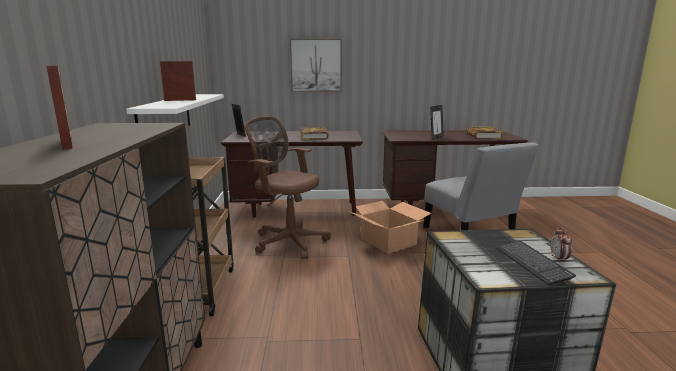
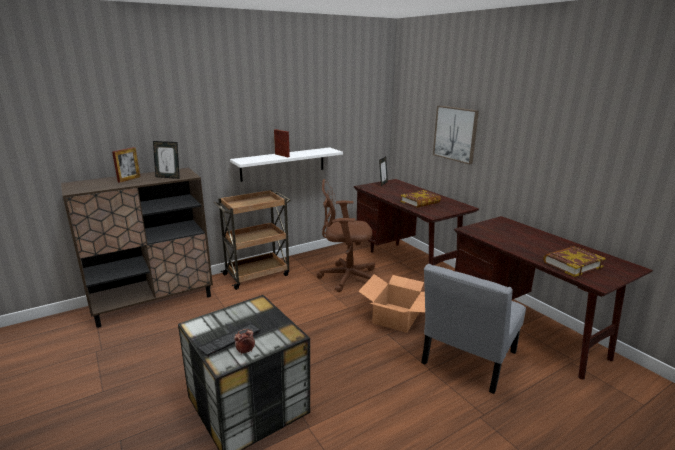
camera: 60 degrees right, 5 degrees up
brown office chair [244,116,331,259] -> brown office chair turned 90 degrees counterclockwise [316,179,375,292]
picture frame [430,105,444,140] -> picture frame moved to [153,141,180,179]

